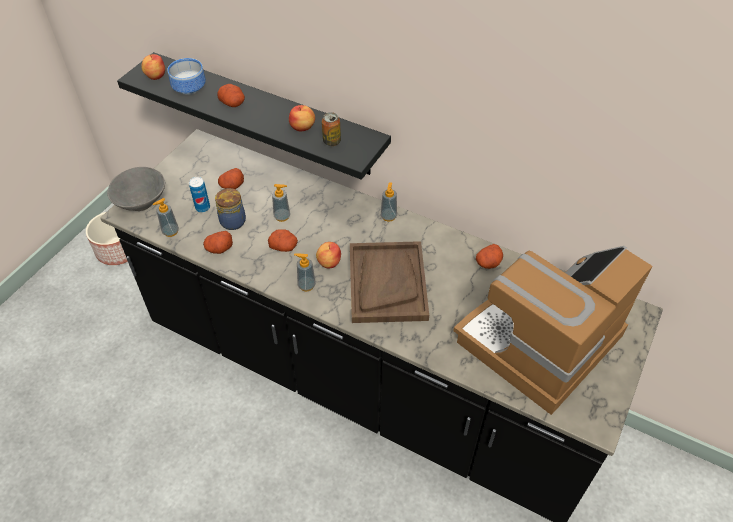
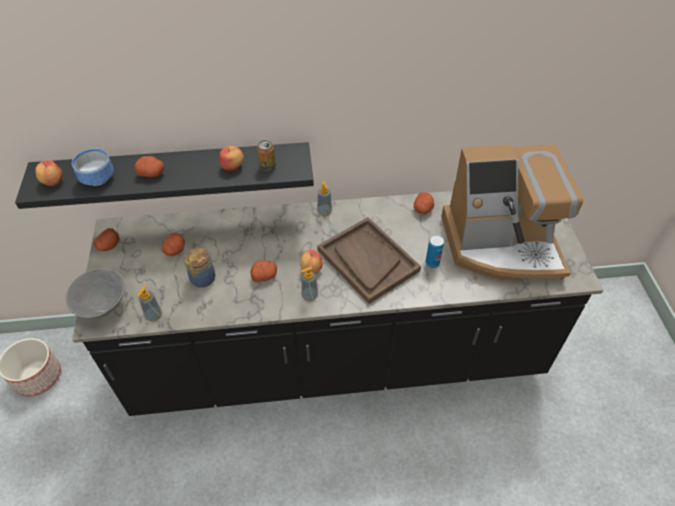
camera: 35 degrees left, 0 degrees up
can [189,177,210,213] -> can moved to [425,235,444,268]
potato [203,231,233,254] -> potato moved to [94,228,120,251]
soap dispenser [272,184,290,222] -> none
coffee machine [453,246,653,415] -> coffee machine turned 105 degrees counterclockwise [441,144,583,280]

